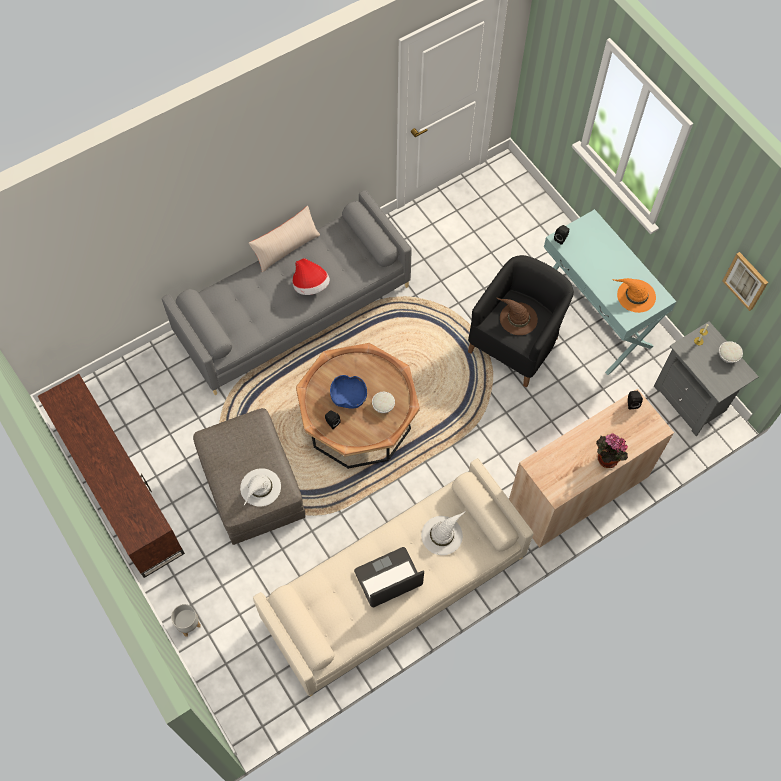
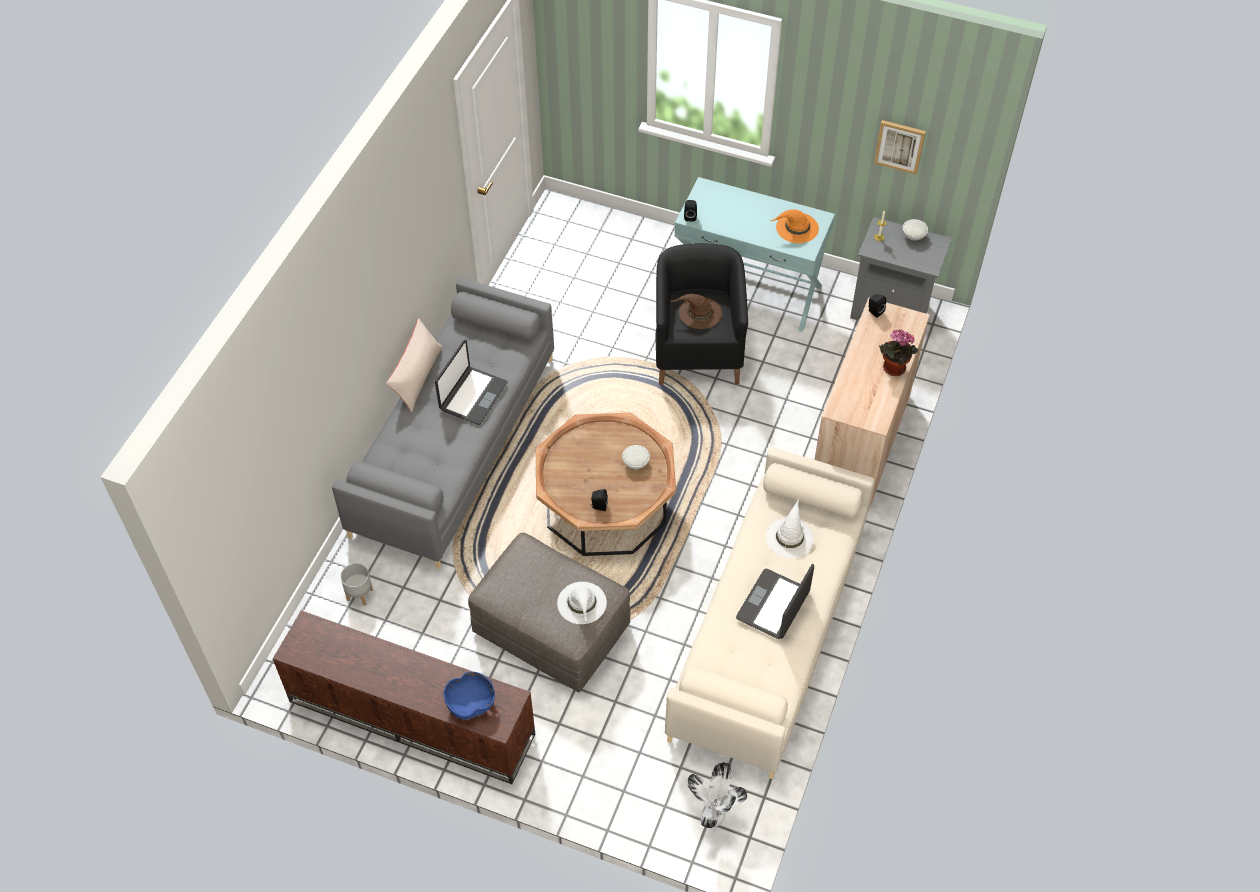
camera: 35 degrees left, 10 degrees down
grey planter [171,604,201,637] -> grey planter moved to [340,563,373,605]
hat [292,258,330,295] -> laptop [435,340,508,425]
blue bowl [330,375,367,409] -> blue bowl moved to [444,672,495,719]
none -> potted plant [687,762,747,828]

